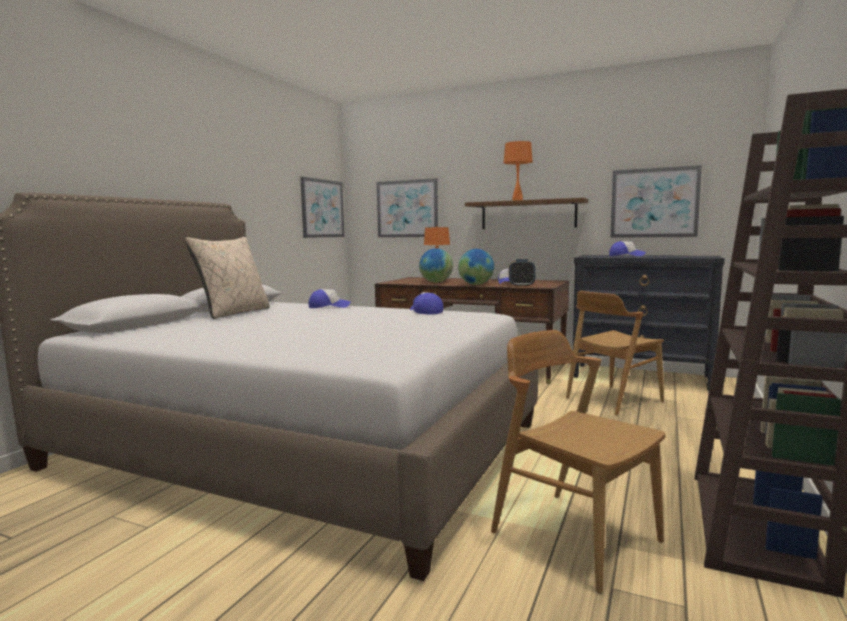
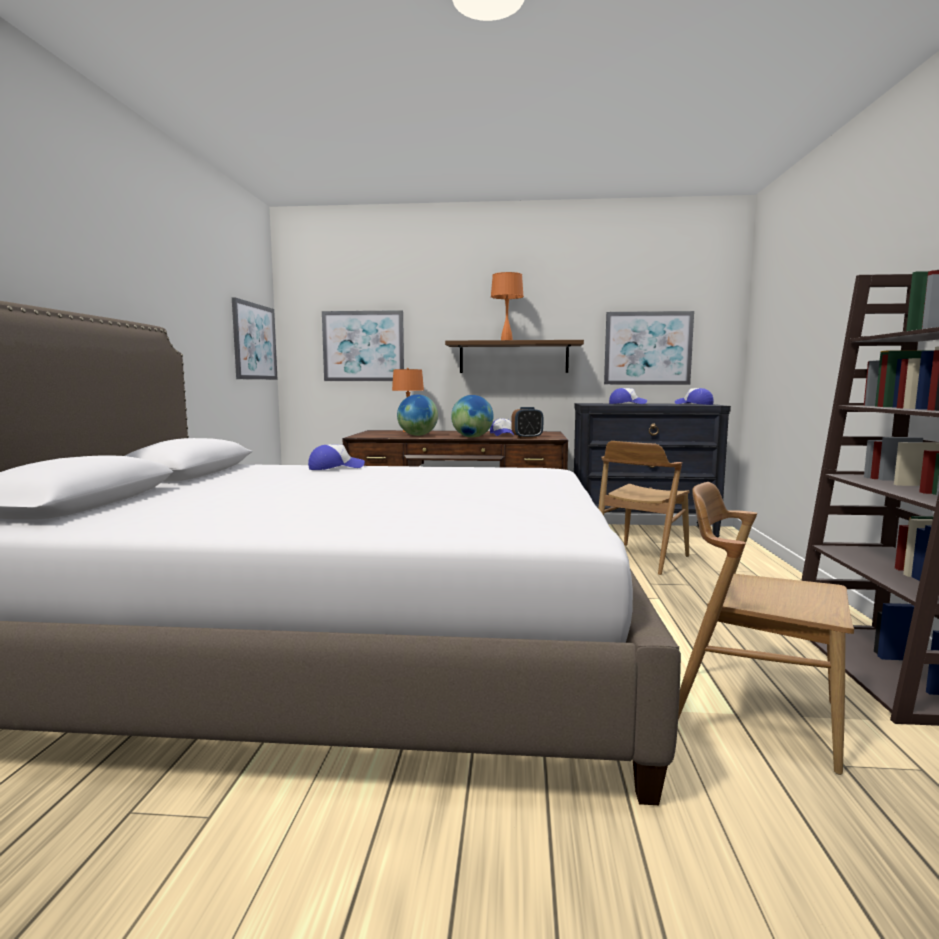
camera: 20 degrees left, 0 degrees up
beige pillow [185,237,270,319] -> none
cap [410,292,443,315] -> cap moved to [675,388,714,405]

